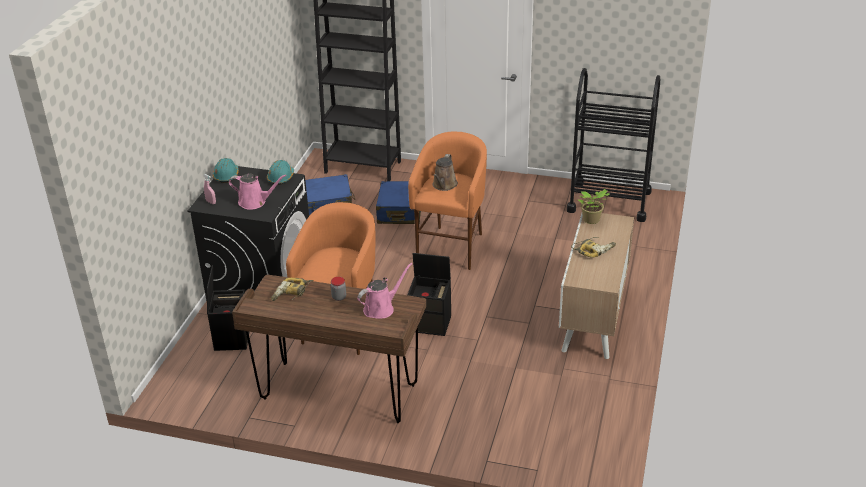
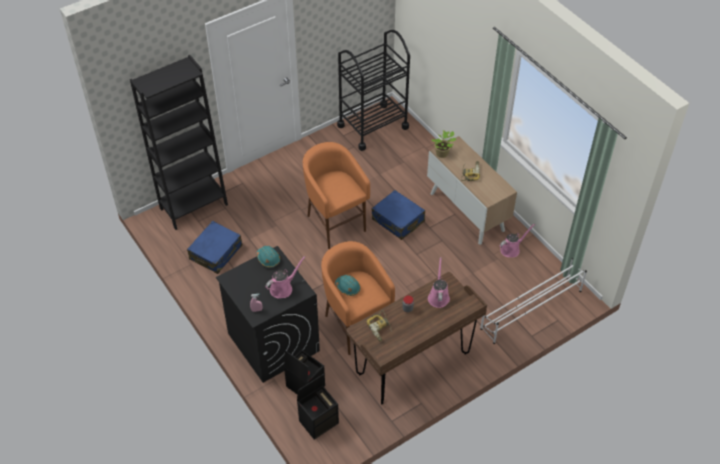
camera: 50 degrees left, 15 degrees up
turquoise hard hat [213,158,239,183] -> turquoise hard hat moved to [335,275,360,296]
blue suitcase [376,181,421,224] -> blue suitcase moved to [372,190,425,240]
black storage box [408,253,451,336] -> black storage box moved to [297,374,339,440]
brown watering can [433,154,458,191] -> none
none -> white shoe rack [480,258,587,344]
none -> pink watering can [500,224,535,257]

